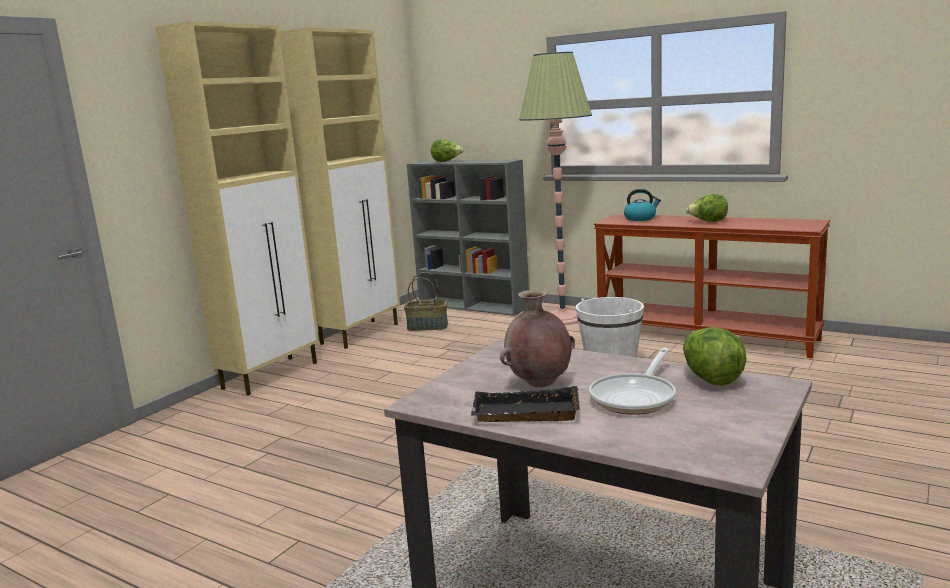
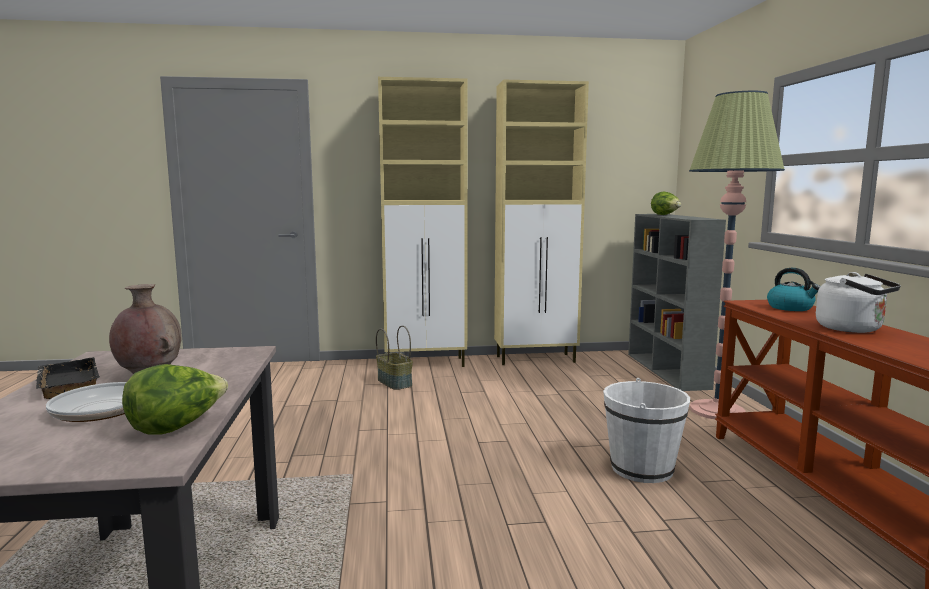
camera: 50 degrees right, 5 degrees down
basket [404,272,448,331] -> basket moved to [376,325,413,390]
lettuce [685,194,728,222] -> white kettle [816,272,901,333]

